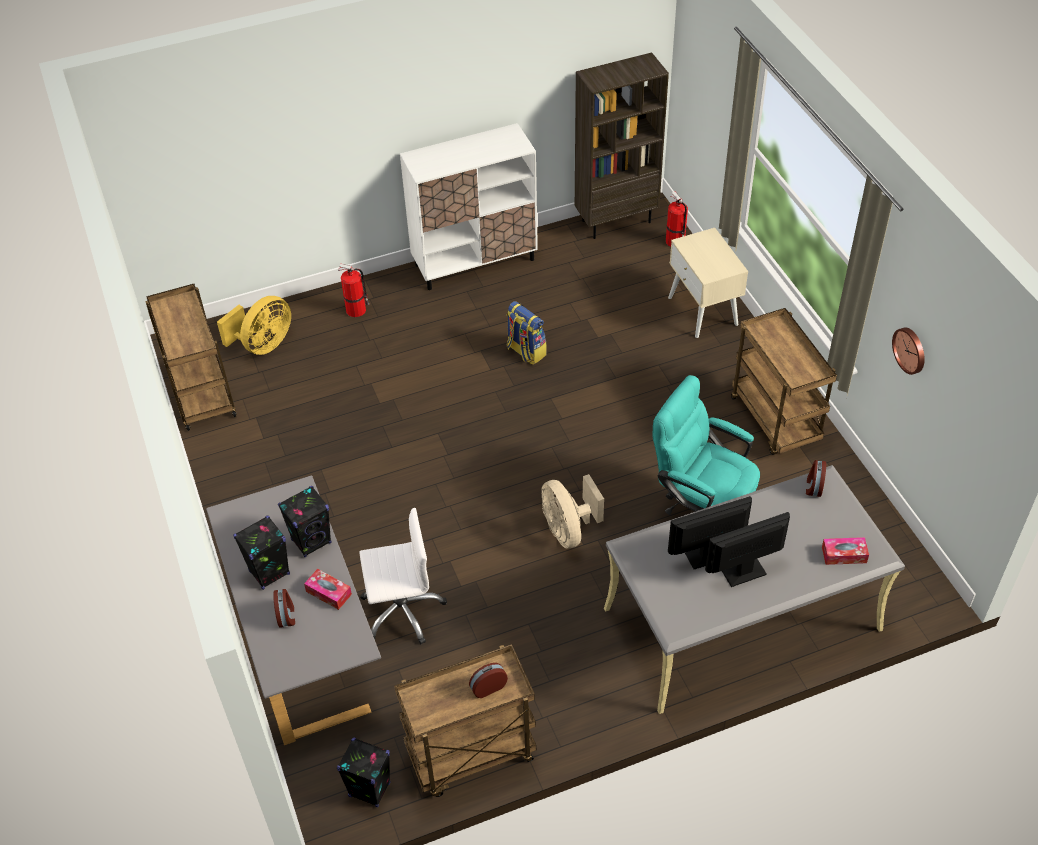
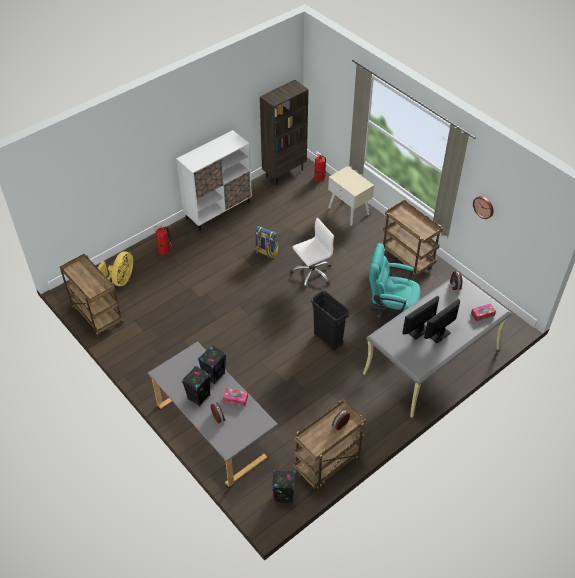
camera: 20 degrees left, 0 degrees up
white office chair [359,508,447,644] -> white office chair moved to [291,218,334,289]
beige fan [541,474,604,549] -> black trash can [311,291,350,350]

